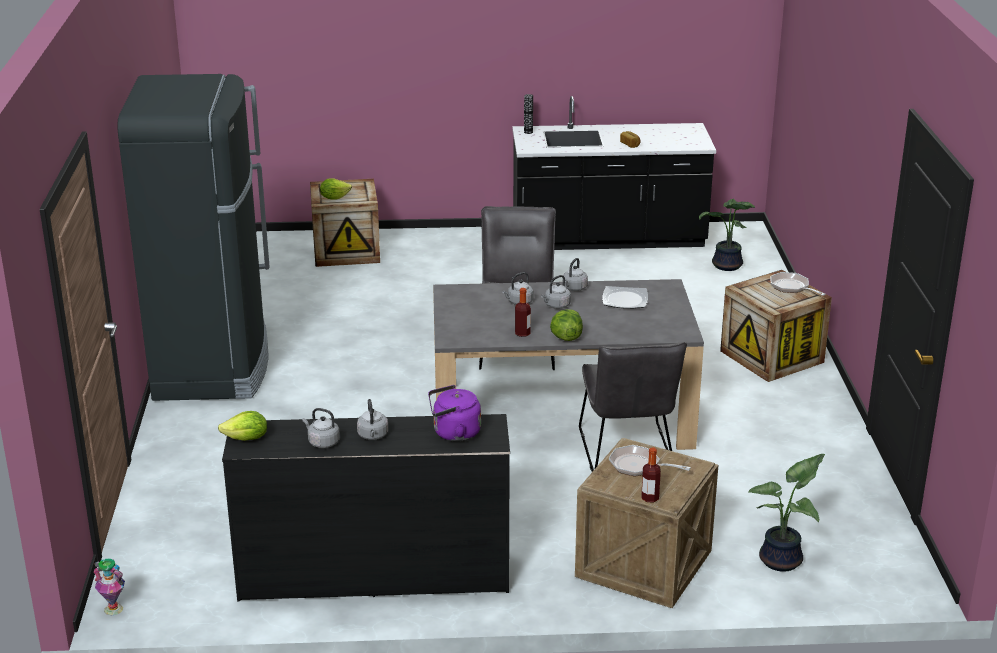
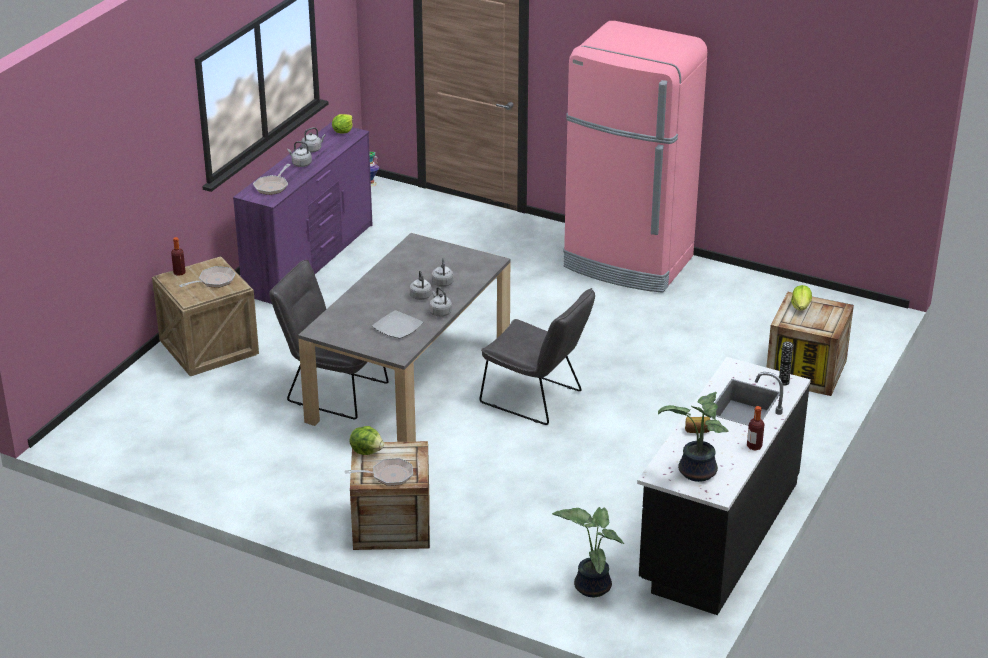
camera: 120 degrees right, 5 degrees up
black fridge [117,74,270,401] -> pink fridge [563,21,707,293]
black dresser [222,414,510,601] -> purple dresser [233,122,373,304]
purple kettle [428,385,481,442] -> frying pan [253,164,291,195]
bottle [515,288,531,337] -> bottle moved to [747,406,764,451]
lettuce [550,309,583,341] -> lettuce moved to [350,426,384,455]
potted plant [748,454,825,572] -> potted plant moved to [658,392,728,482]

